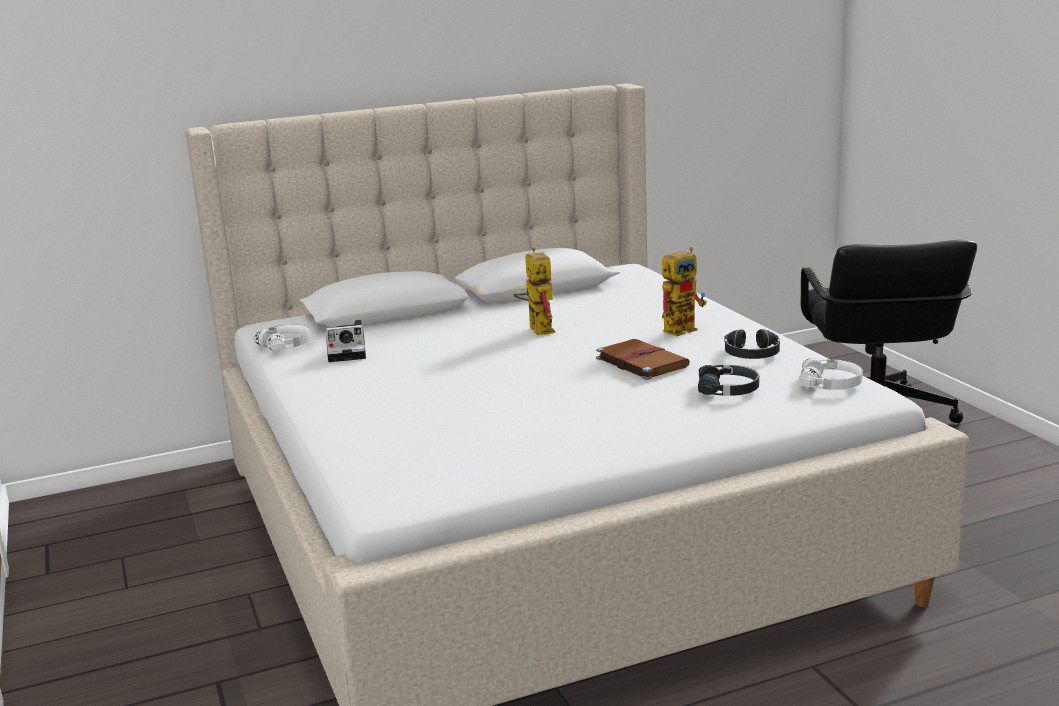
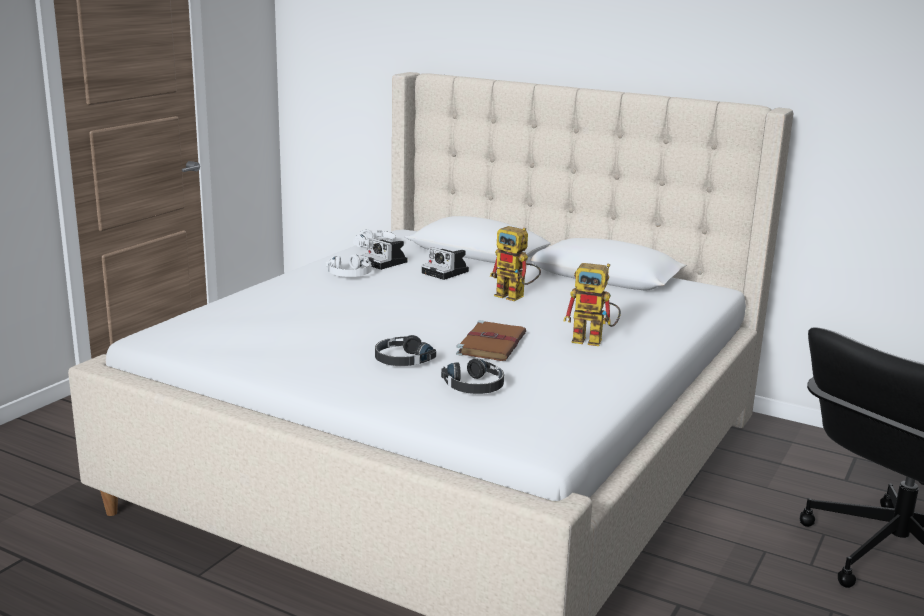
camera: 50 degrees right, 0 degrees up
toy robot [514,248,555,335] -> toy robot turned 90 degrees clockwise [490,226,541,301]
black headphones [724,329,780,359] -> black headphones moved to [375,335,436,366]
white headphones [799,358,863,390] -> white headphones moved to [326,254,371,277]
none -> camera [422,247,469,280]

